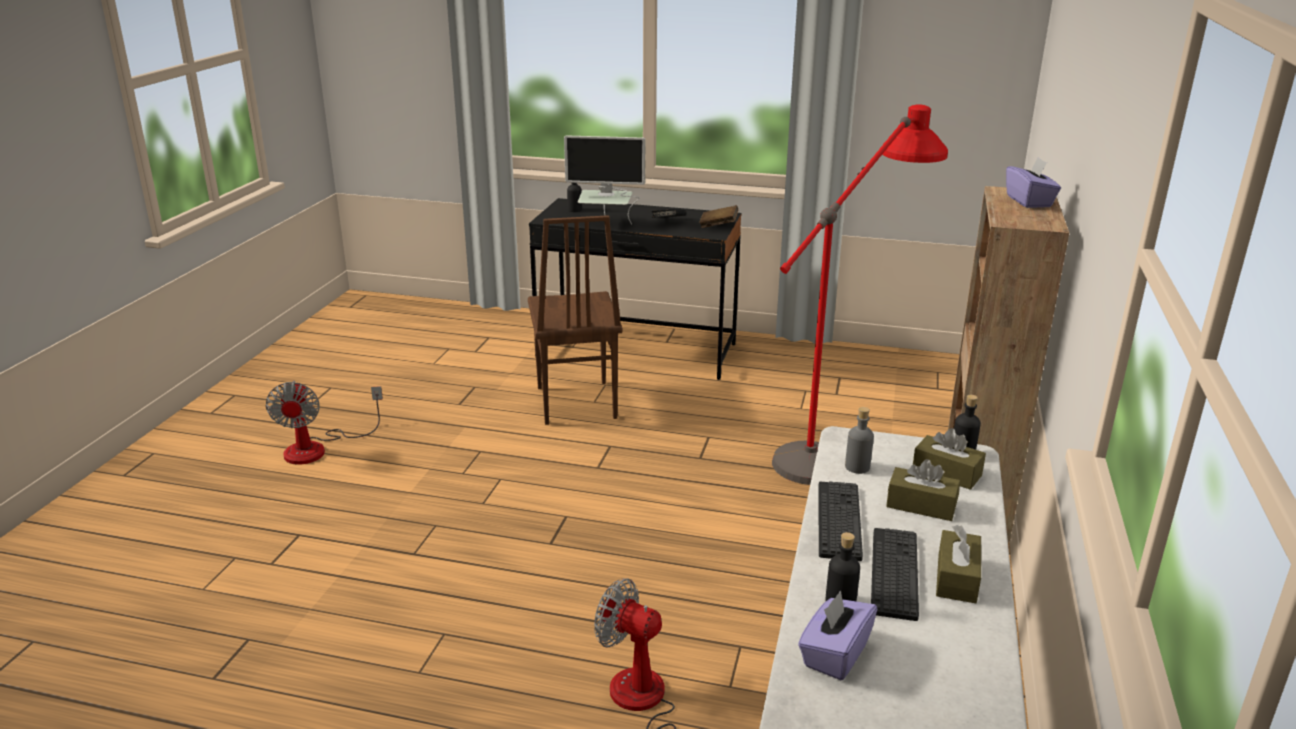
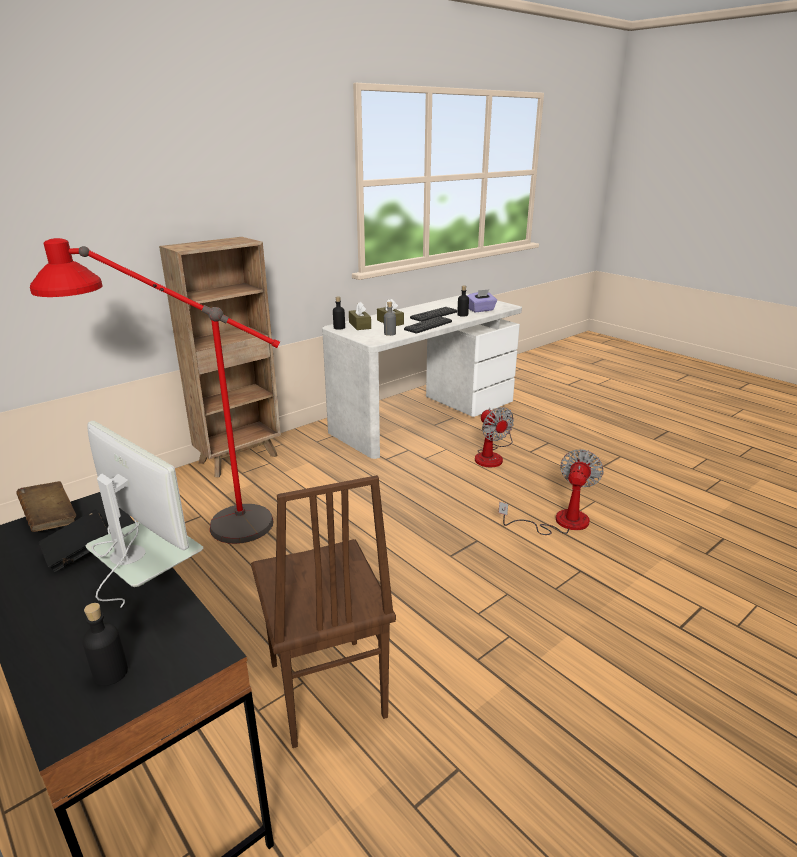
camera: 145 degrees left, 0 degrees up
fan [265,381,383,465] -> fan moved to [498,449,604,535]
brown chair [528,215,623,425] -> brown chair turned 135 degrees clockwise [251,475,396,748]
brown tissue box [936,525,981,603] -> none
purple tissue box [1006,158,1061,208] -> none

